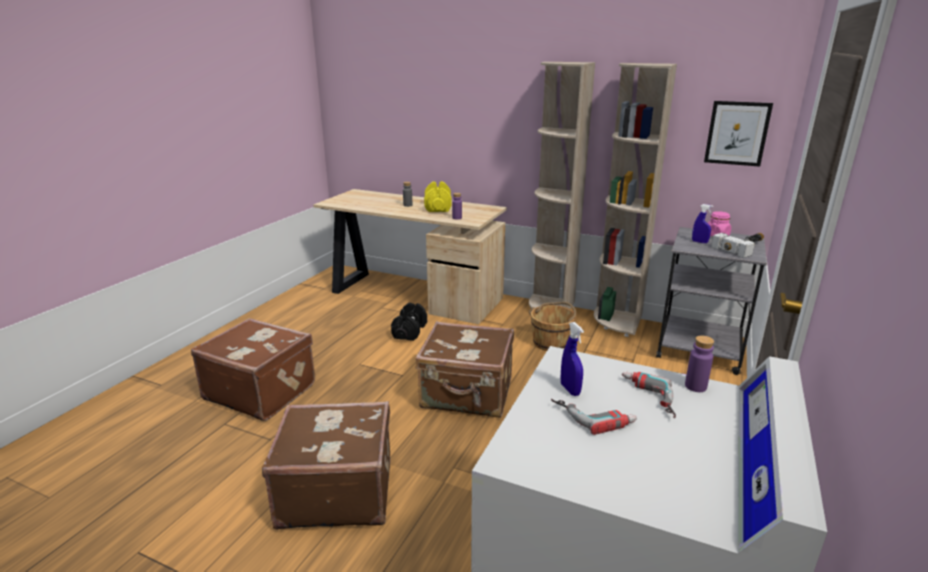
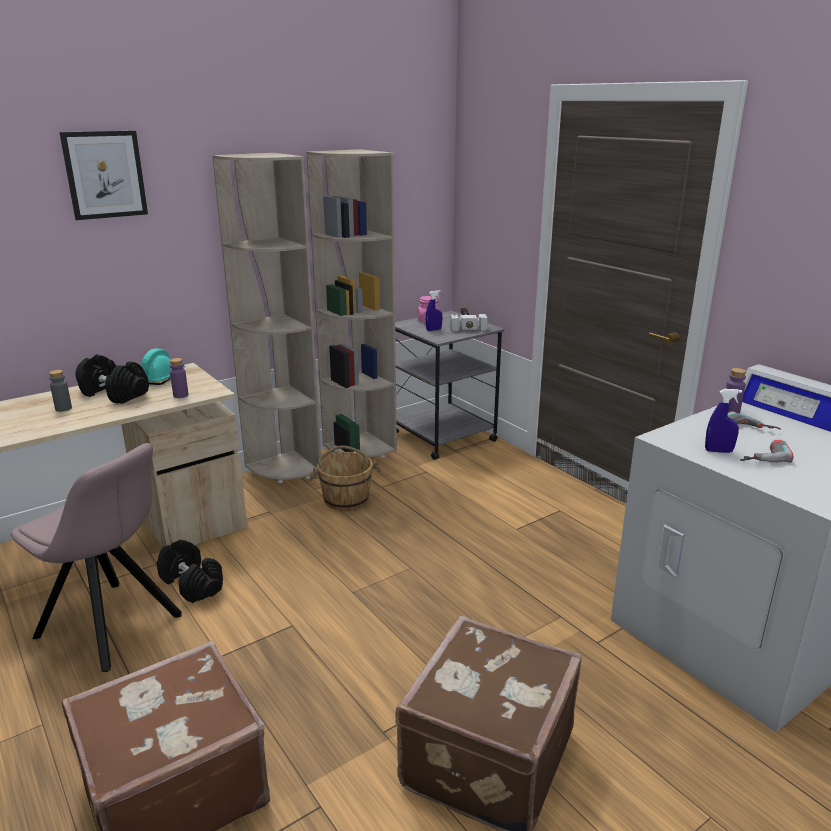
camera: 60 degrees left, 0 degrees up
brown suitcase [416,321,514,418] -> none
yellow dumbbell [424,181,452,212] -> black dumbbell [75,354,149,404]
picture [704,101,773,167] -> picture moved to [59,131,148,220]
none -> pink chair [11,443,182,672]
none -> turquoise hard hat [141,348,186,385]

